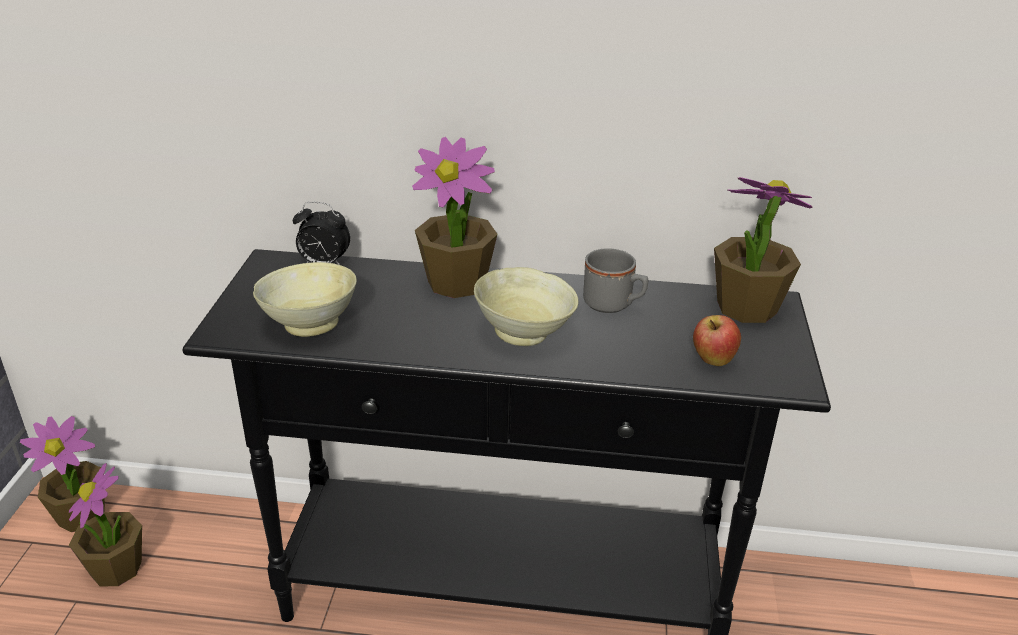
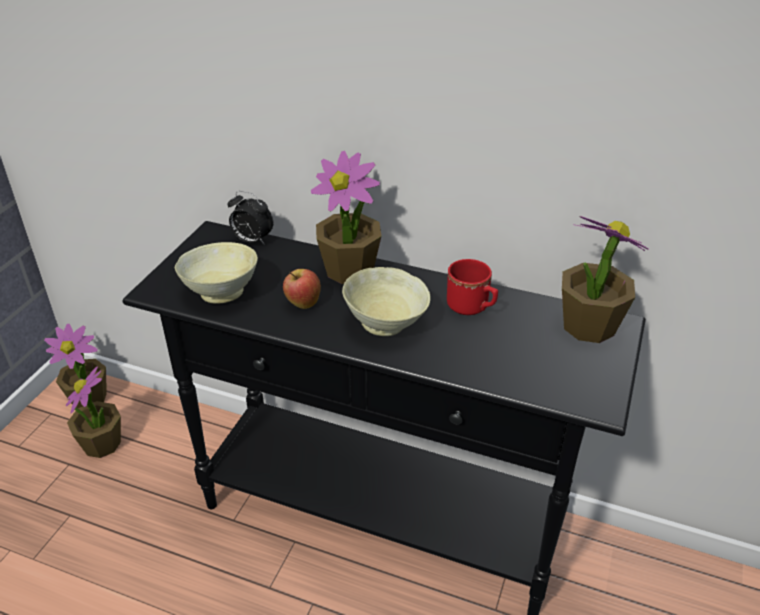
camera: 15 degrees right, 5 degrees up
grey mug [583,248,648,313] -> red mug [447,259,498,315]
apple [693,315,741,366] -> apple moved to [283,269,321,309]

